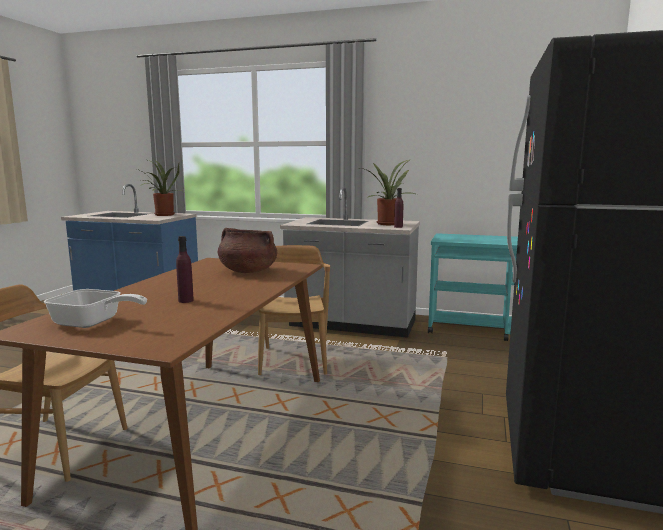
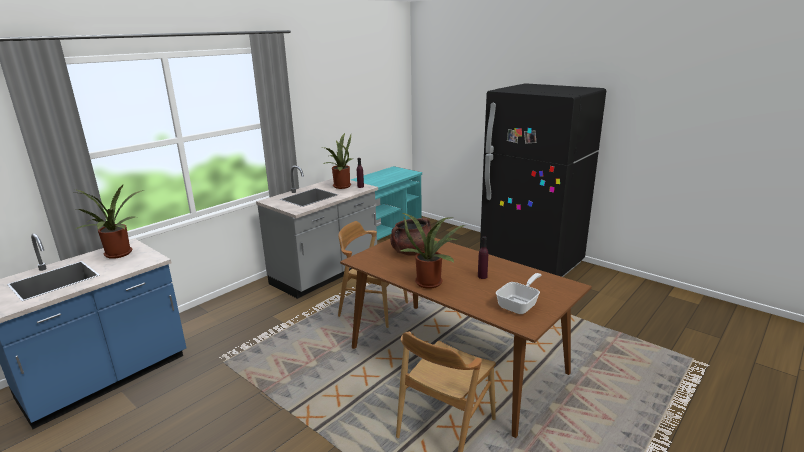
camera: 65 degrees left, 10 degrees up
none -> potted plant [401,213,465,289]

